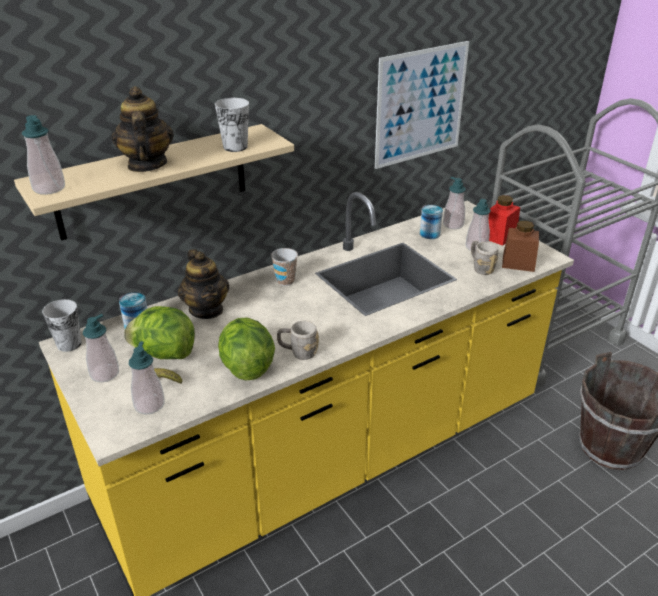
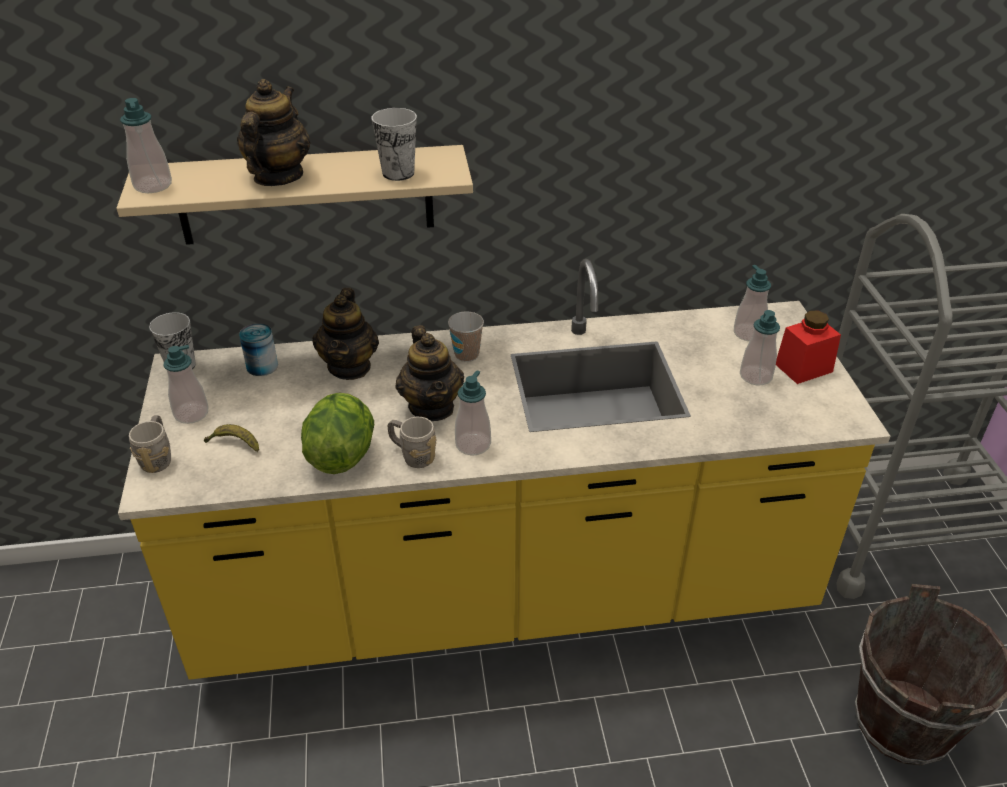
camera: 25 degrees right, 5 degrees up
lettuce [124,306,195,359] -> none
soap dispenser [129,341,165,415] -> soap dispenser moved to [455,370,491,456]
picture [375,41,469,169] -> none
can [420,205,443,239] -> none
grey mug [471,241,498,275] -> grey mug moved to [129,415,171,473]
brown jar [502,220,539,272] -> none
none -> teapot [395,325,464,421]

